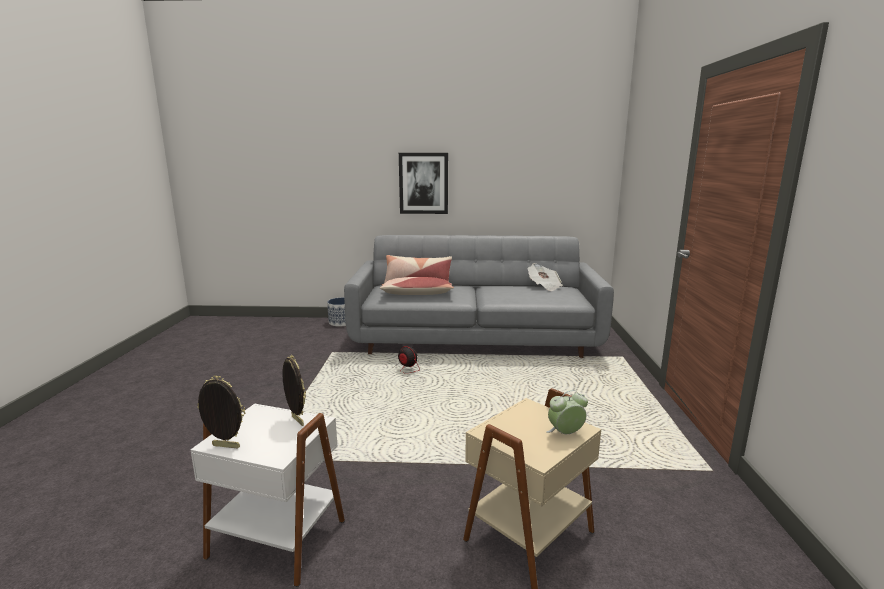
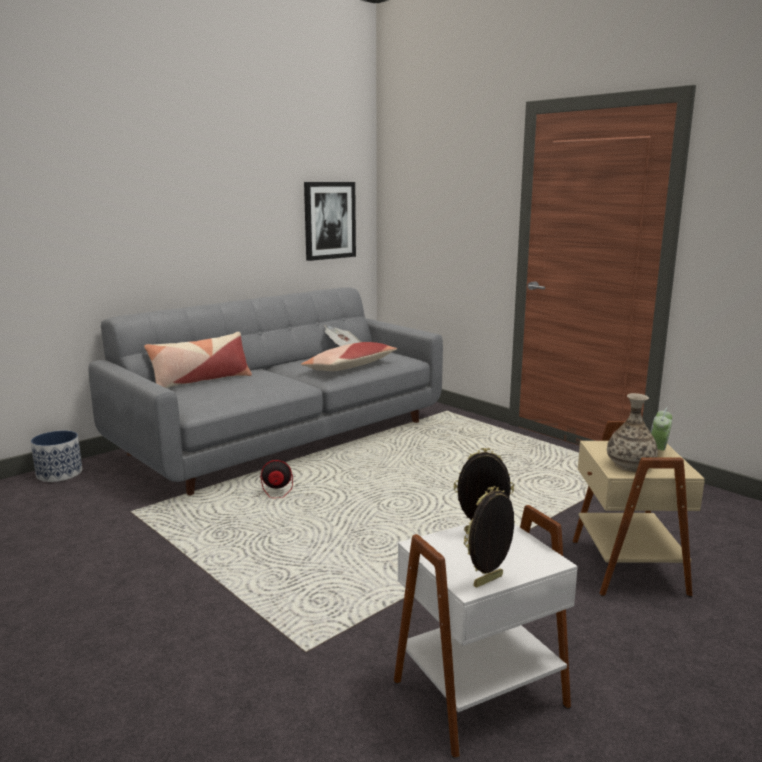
camera: 45 degrees left, 0 degrees up
pillow [380,277,454,295] -> pillow moved to [301,342,397,371]
picture [399,153,448,214] -> picture moved to [304,182,356,261]
none -> vase [607,393,658,472]

